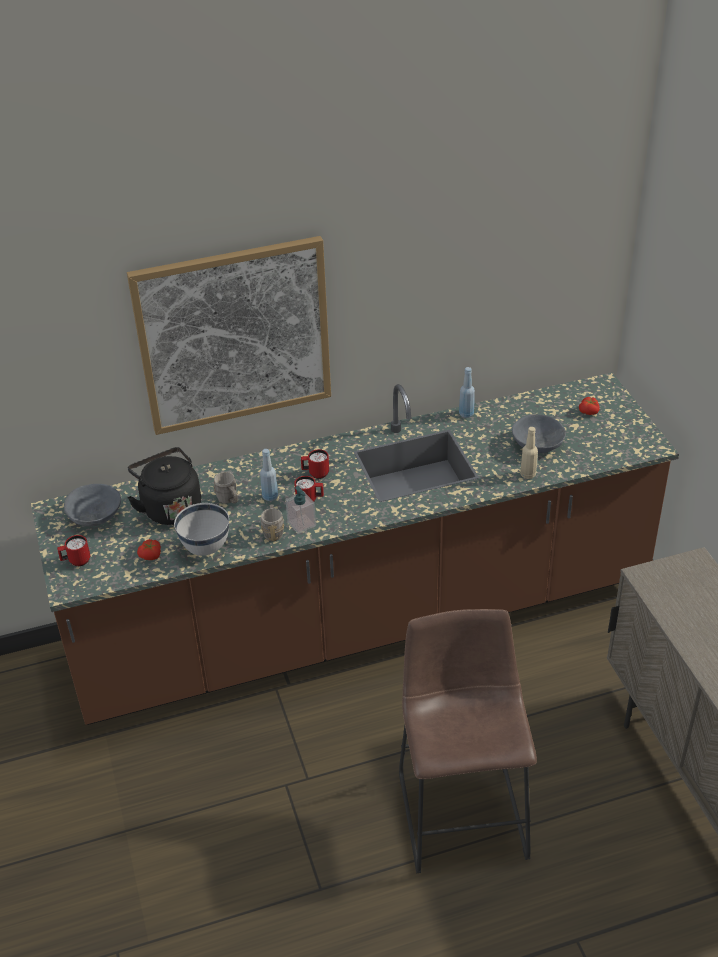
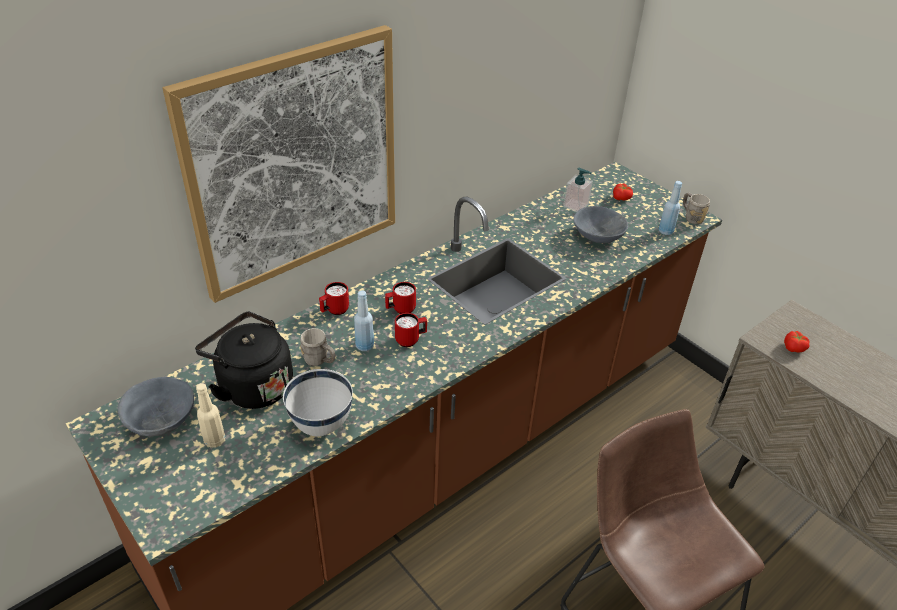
camera: 25 degrees left, 0 degrees up
red mug [57,535,90,566] -> red mug moved to [319,282,349,315]
tomato [137,539,161,560] -> tomato moved to [784,331,810,353]
grey mug [261,504,284,541] -> grey mug moved to [683,193,710,224]
soap dispenser [285,486,316,534] -> soap dispenser moved to [563,168,593,212]
blue bottle [459,367,475,418] -> blue bottle moved to [659,181,682,235]
beige bottle [520,427,538,479] -> beige bottle moved to [196,383,225,448]

